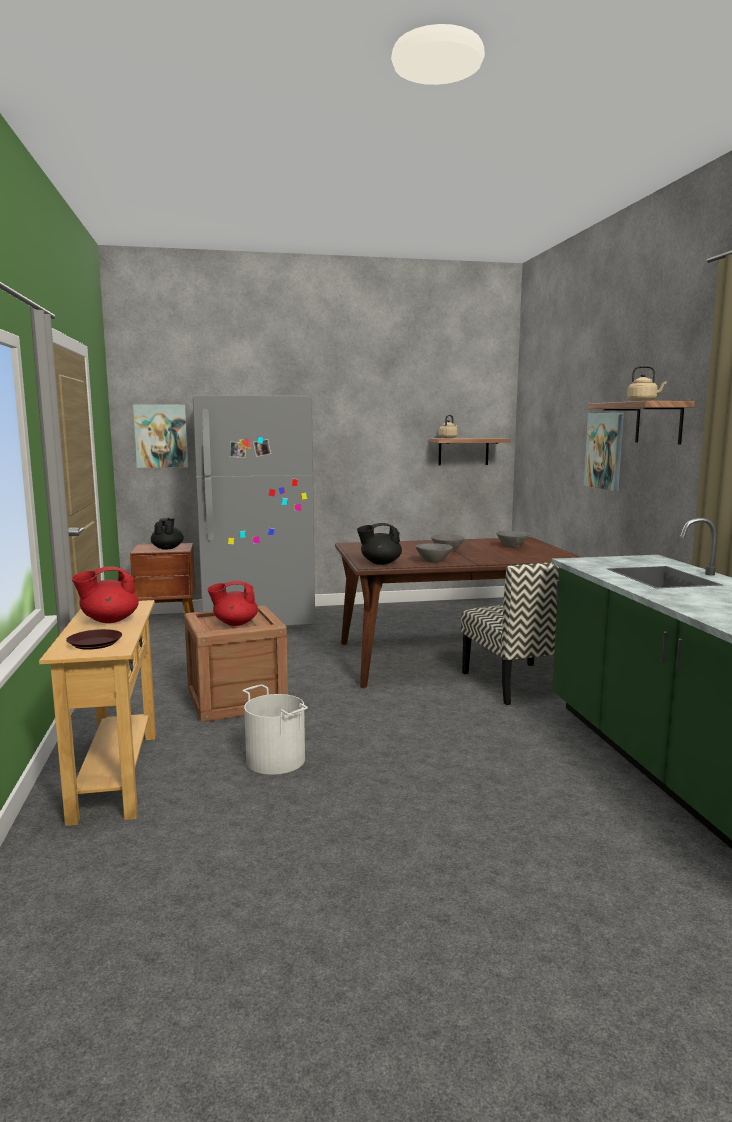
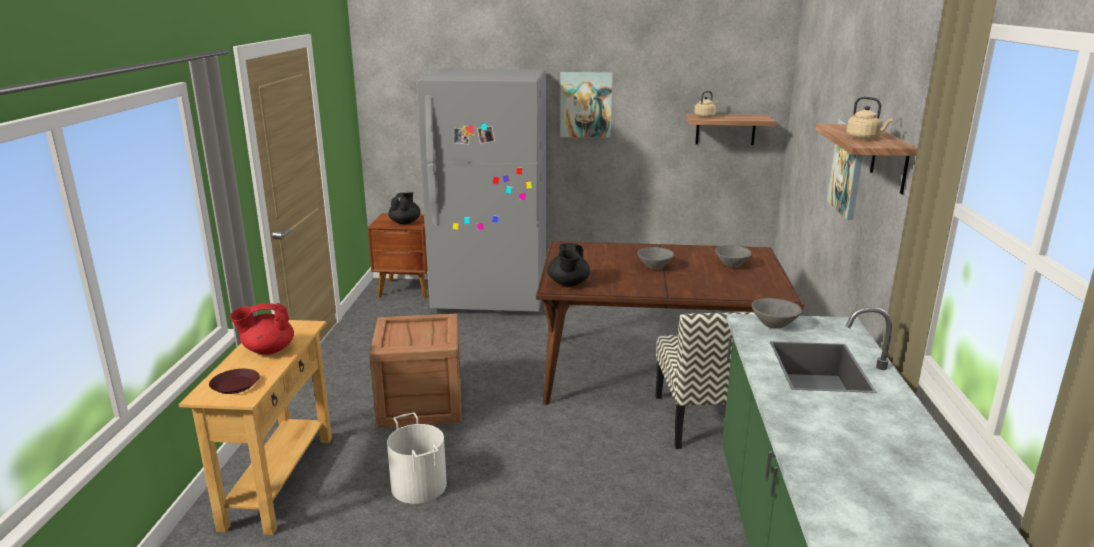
camera: 15 degrees right, 10 degrees up
picture [133,404,188,468] -> picture moved to [560,72,613,138]
red teapot [207,581,258,626] -> none
black teapot [357,523,402,565] -> black teapot turned 90 degrees counterclockwise [547,243,590,287]
grey bowl [415,543,453,563] -> grey bowl moved to [752,298,802,329]

